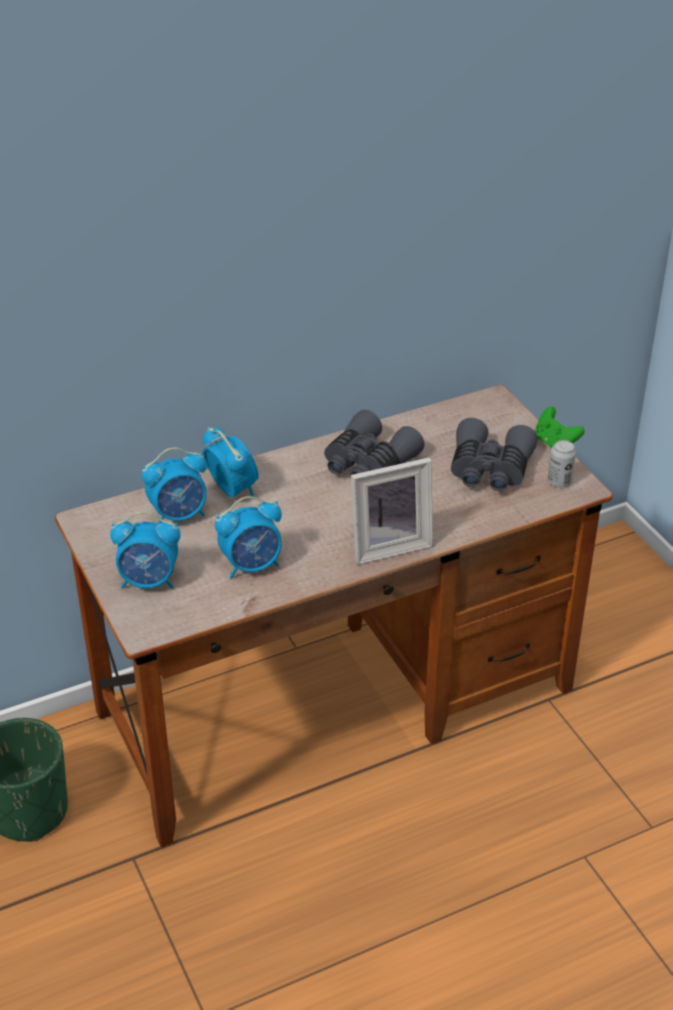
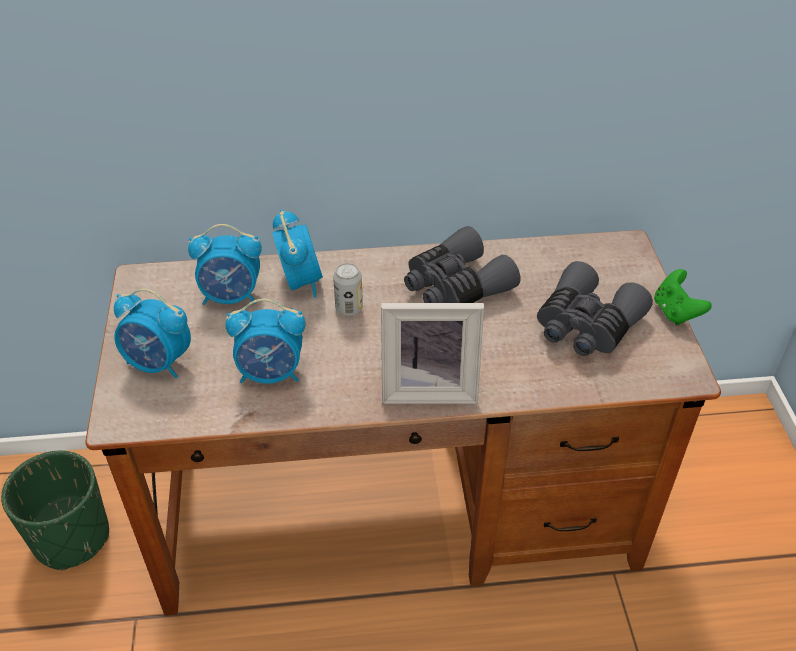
camera: 20 degrees right, 5 degrees up
can [548,440,576,488] -> can moved to [333,263,363,316]

